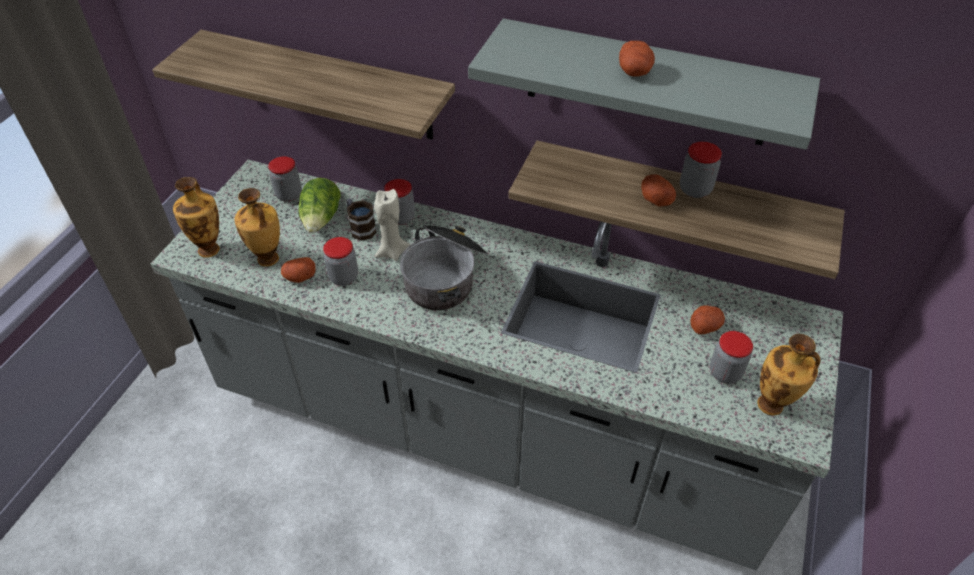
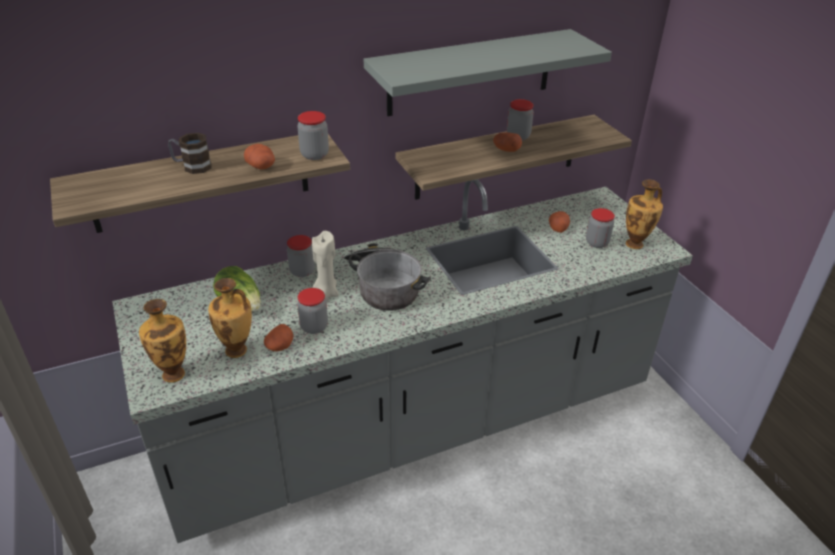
camera: 45 degrees left, 10 degrees down
jar [268,156,302,202] -> jar moved to [297,111,329,160]
mug [347,199,377,241] -> mug moved to [168,133,212,174]
potato [619,41,655,77] -> potato moved to [244,144,275,170]

